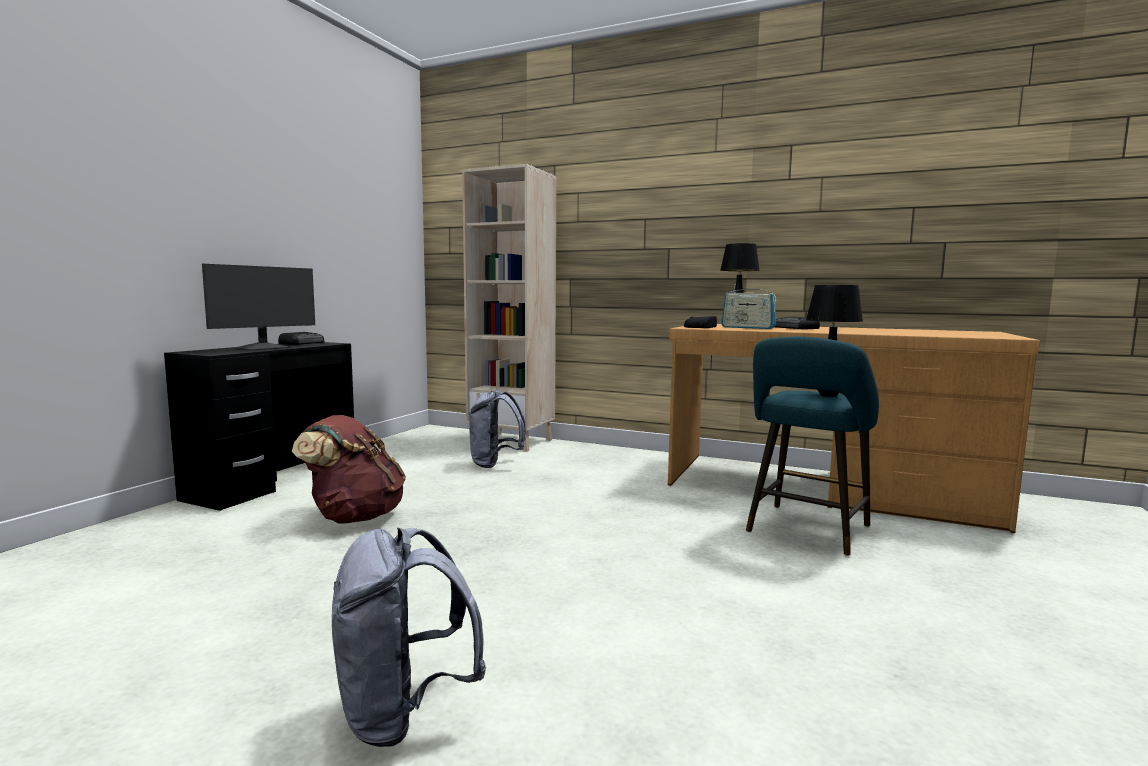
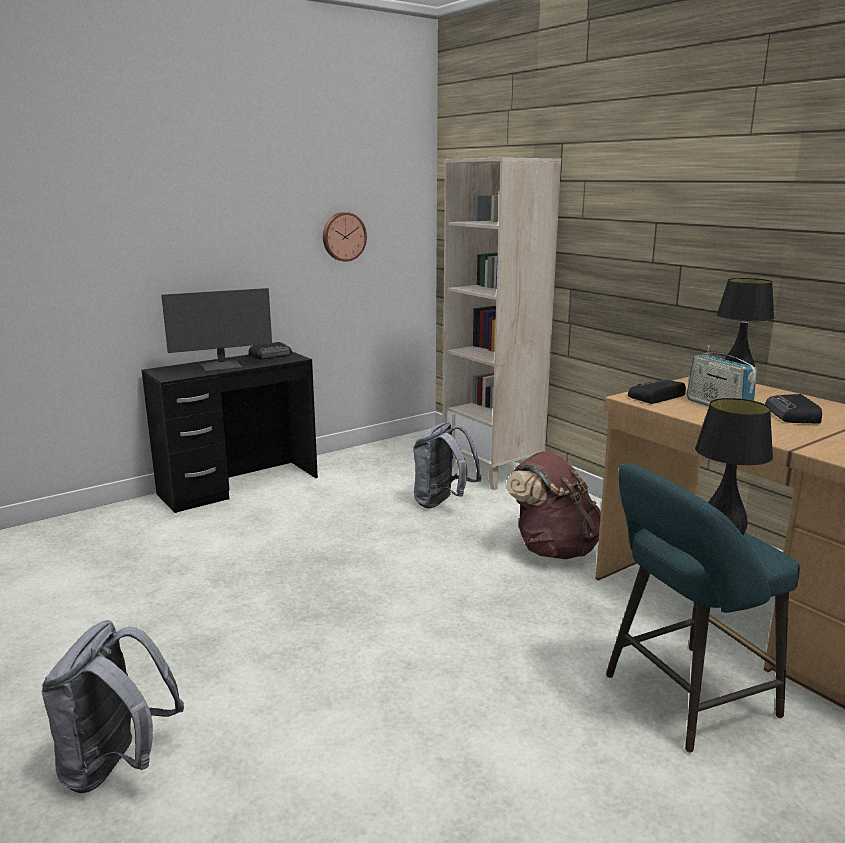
camera: 30 degrees right, 10 degrees up
brown backpack [292,415,406,524] -> brown backpack moved to [506,451,601,559]
none -> wall clock [323,212,367,262]

